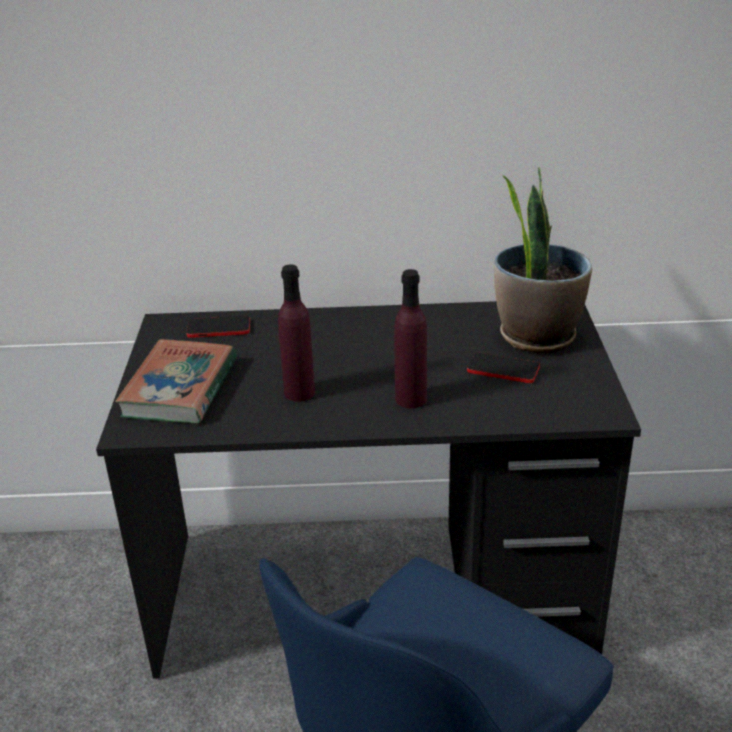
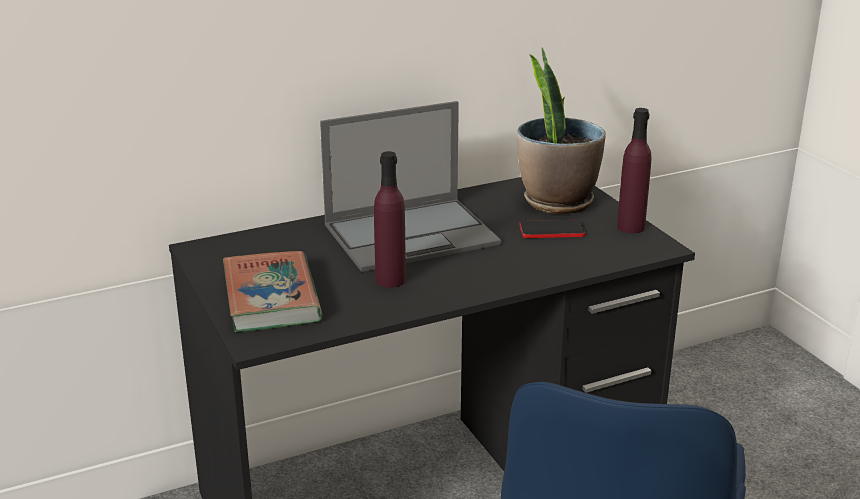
camera: 25 degrees left, 5 degrees down
phone [187,316,250,338] -> none
purple bottle [394,269,427,408] -> purple bottle moved to [617,108,652,233]
none -> laptop [320,101,501,272]

